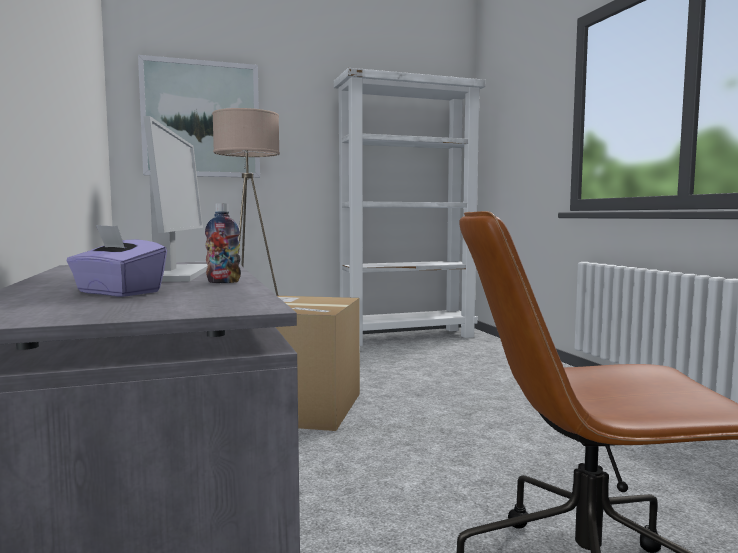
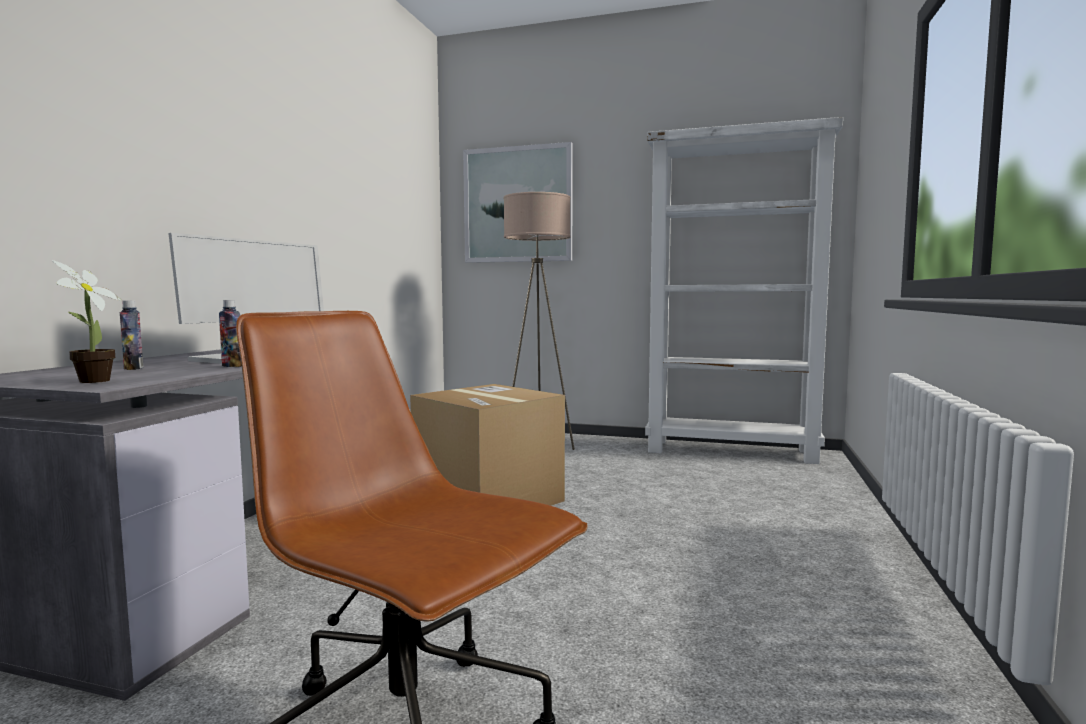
camera: 35 degrees right, 0 degrees up
purple tissue box [67,225,167,297] -> bottle [120,300,143,370]
none -> potted plant [52,260,122,383]

